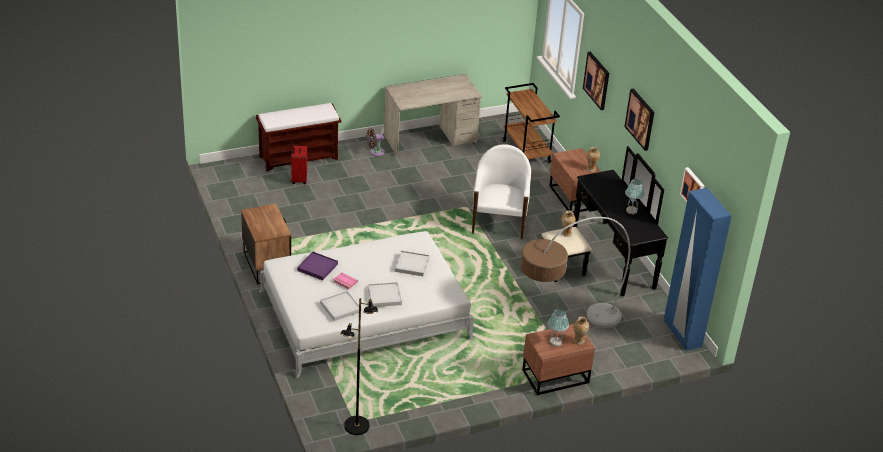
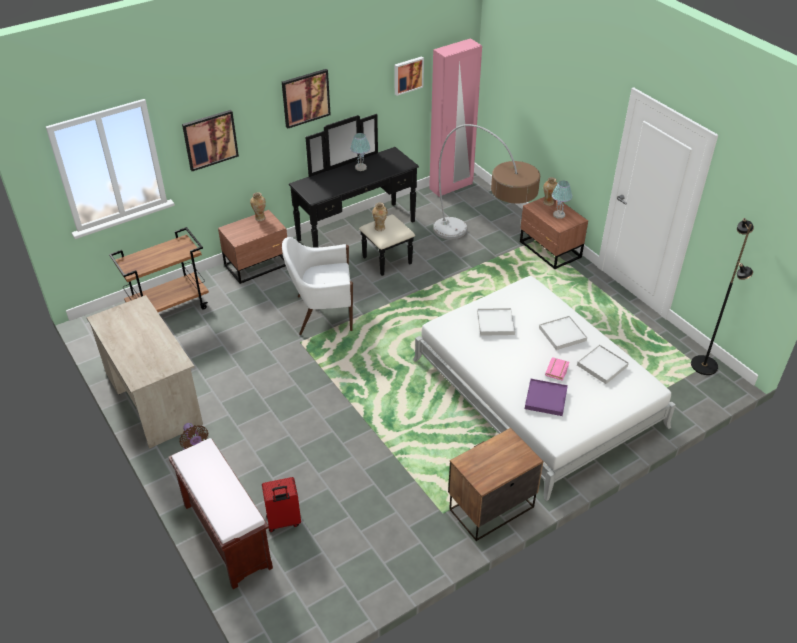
camera: 100 degrees left, 5 degrees up
blue wardrobe [664,188,732,351] -> pink wardrobe [429,38,482,197]

